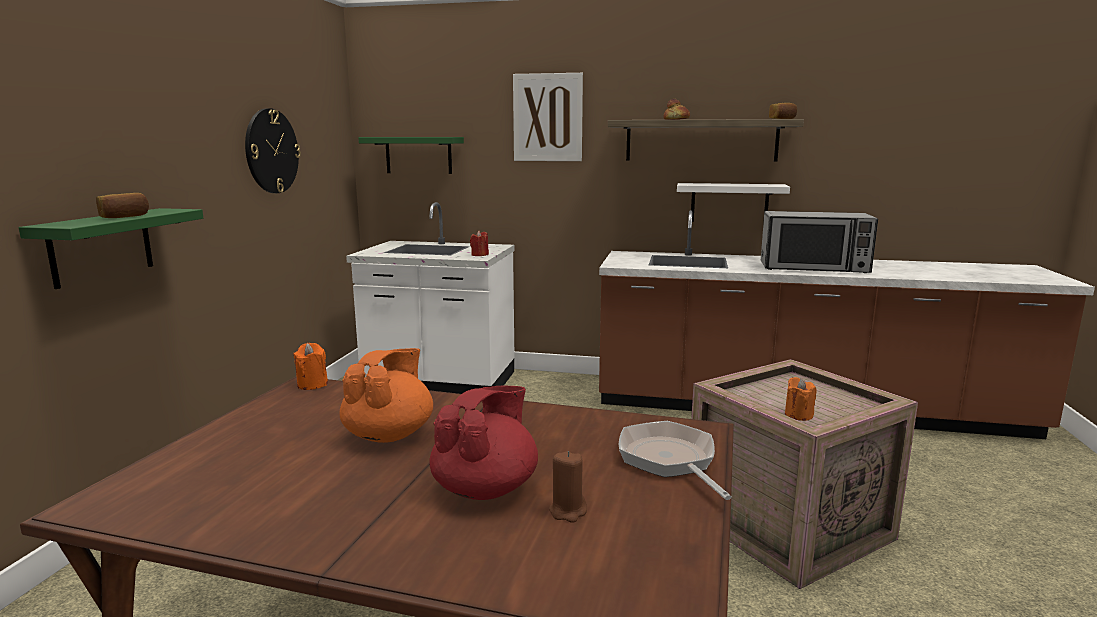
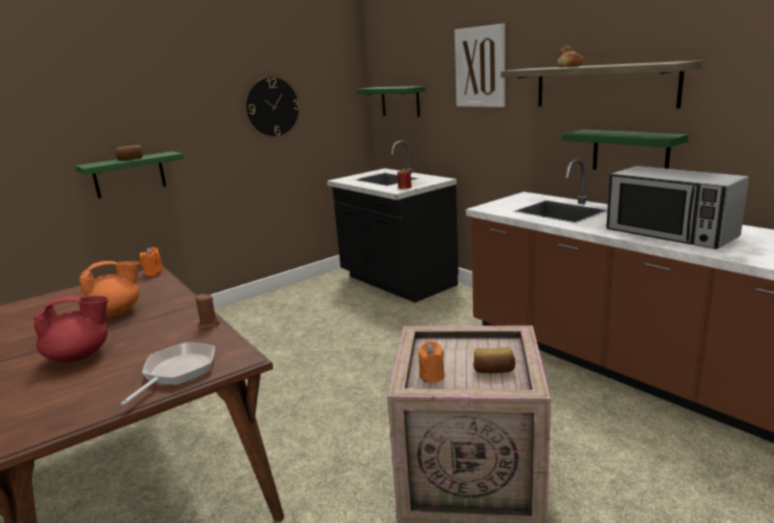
camera: 40 degrees right, 5 degrees up
white counter [346,202,515,394] -> black counter [327,141,458,303]
brown candle [549,451,587,523] -> brown candle moved to [196,294,220,330]
white shelf [677,183,790,223] -> green shelf [562,129,689,170]
bread [769,103,797,119] -> bread moved to [473,347,516,373]

